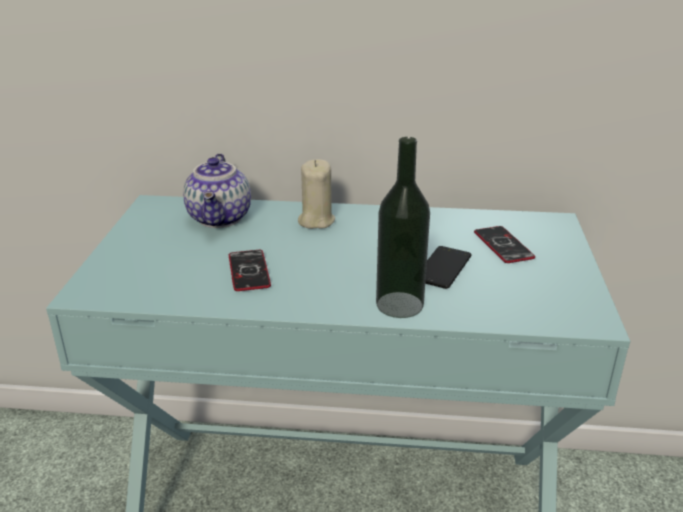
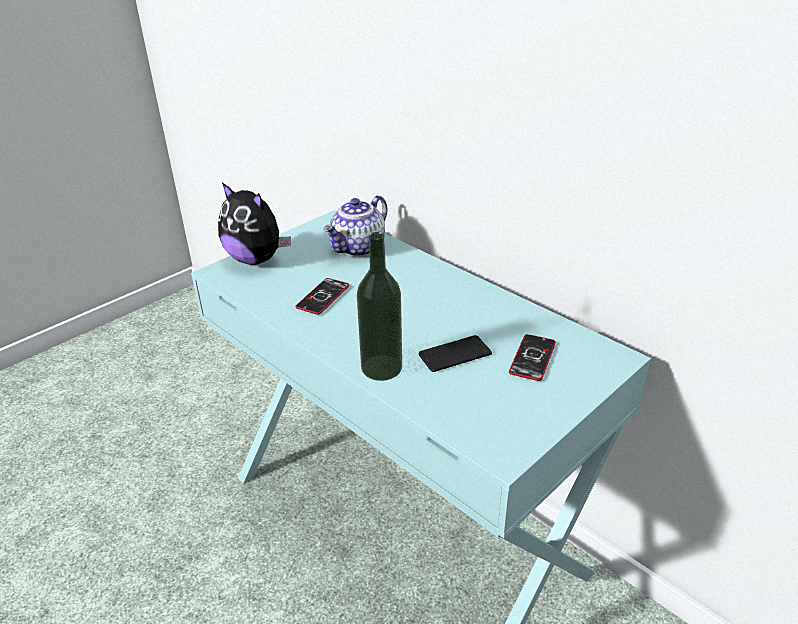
camera: 40 degrees right, 5 degrees up
beige candle [298,159,335,229] -> none
none -> plush toy [218,182,291,265]

